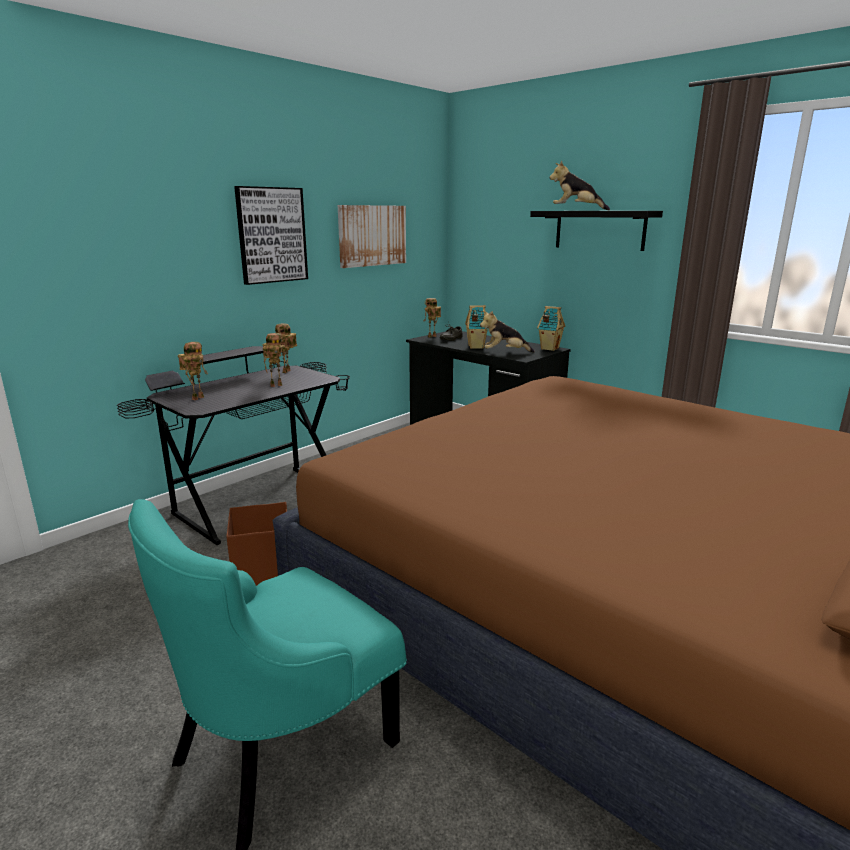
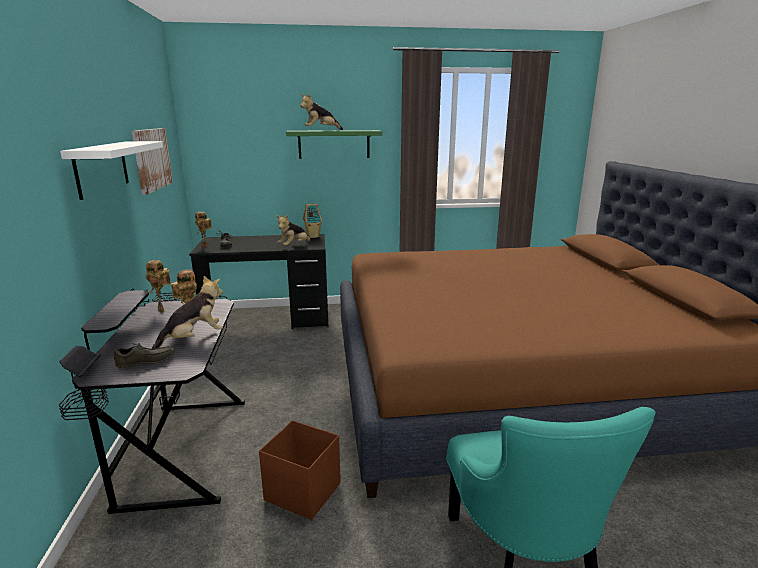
camera: 50 degrees left, 0 degrees up
toy robot [178,342,208,400] -> grey shoe [114,343,174,368]
picture [234,186,308,285] -> white shelf [60,141,163,200]
toy house [465,305,488,349] -> none
black shelf [530,211,663,251] -> green shelf [286,130,382,159]
none -> plush toy [152,276,223,349]

